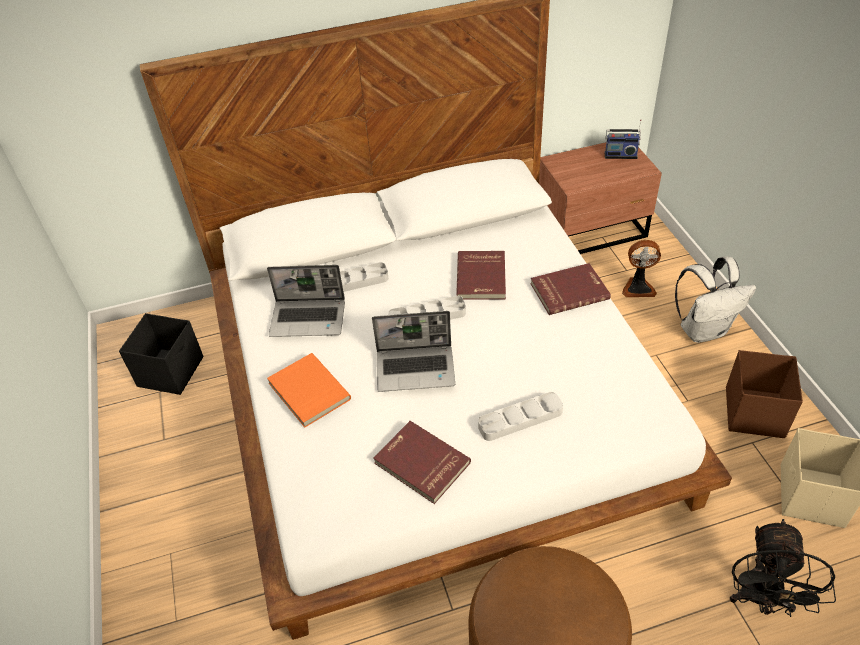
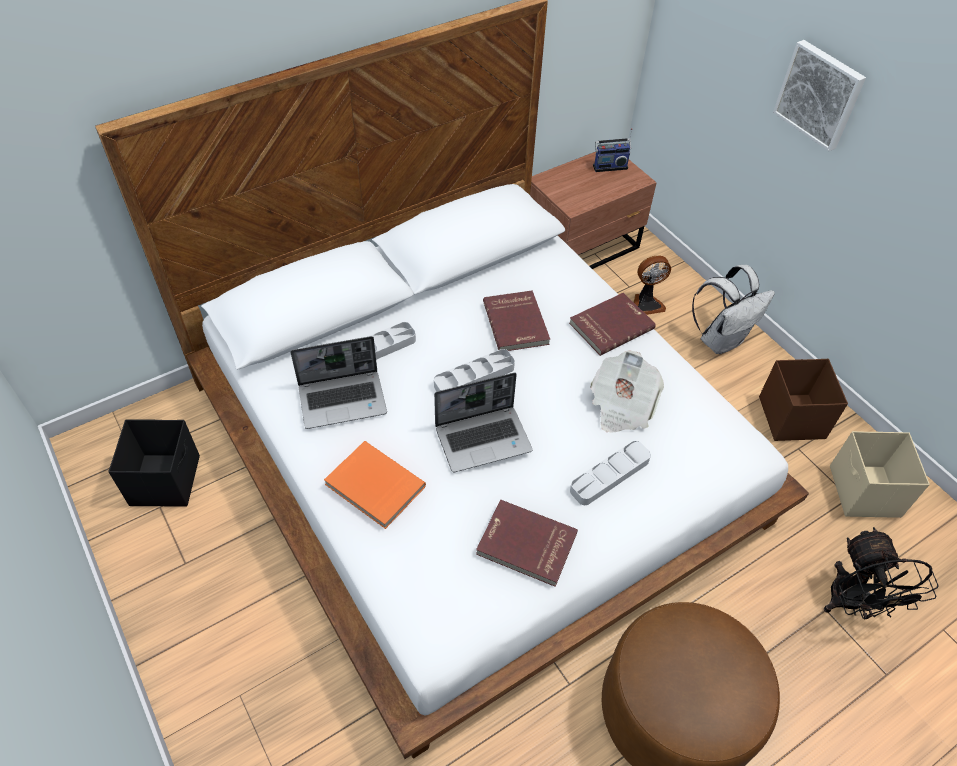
camera: 20 degrees left, 5 degrees up
none -> newspaper [590,351,664,432]
none -> picture [773,40,866,151]

